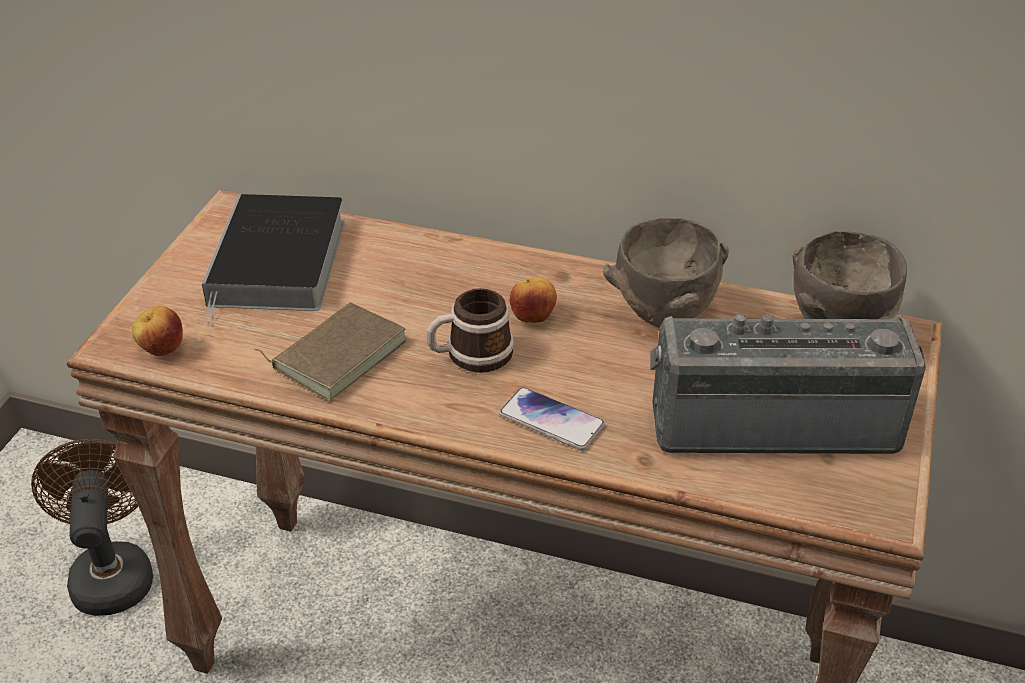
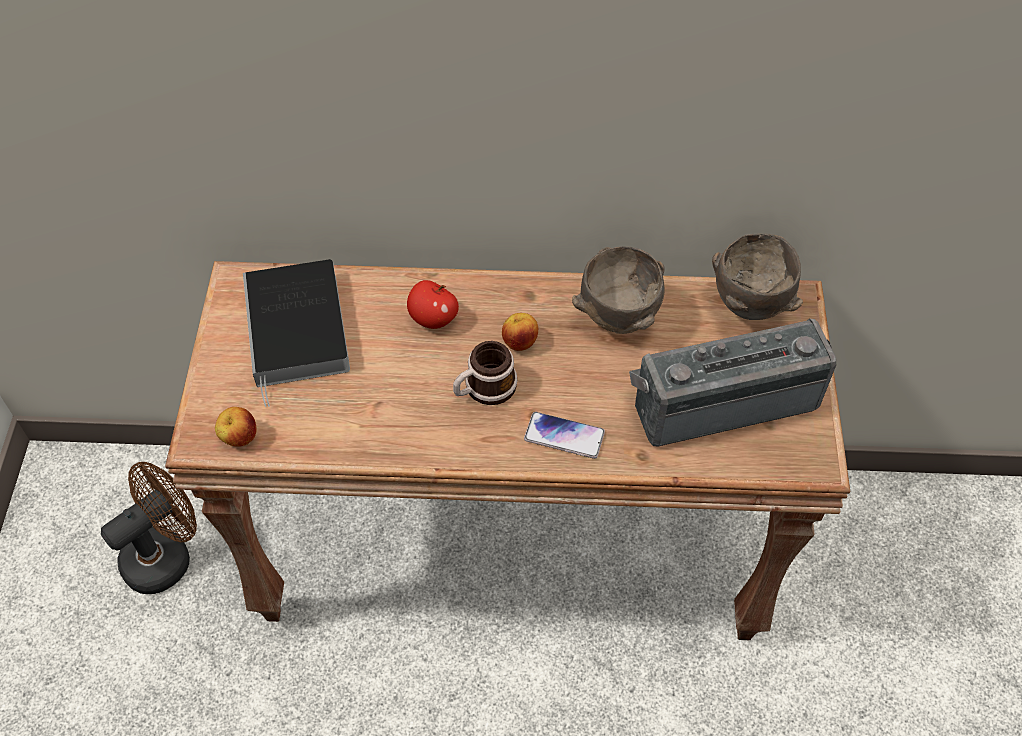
camera: 15 degrees left, 15 degrees up
brown fan [31,439,153,616] -> brown fan turned 75 degrees clockwise [101,462,197,594]
brown book [254,302,407,401] -> none
none -> apple [407,280,459,329]

